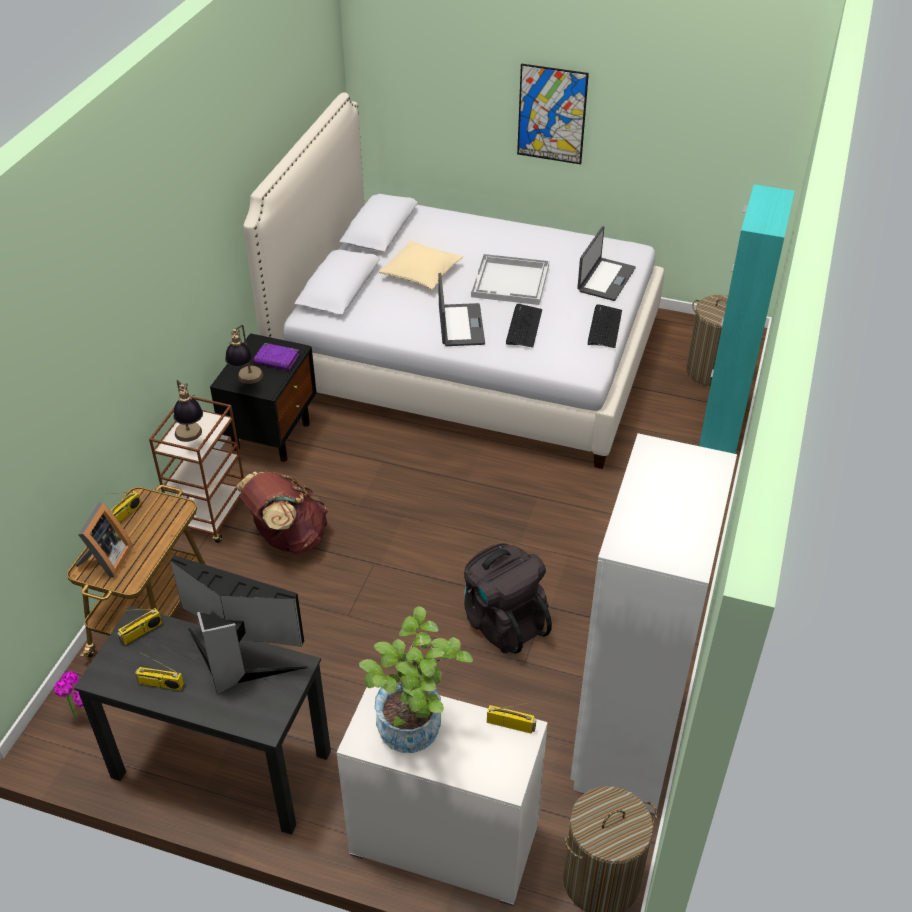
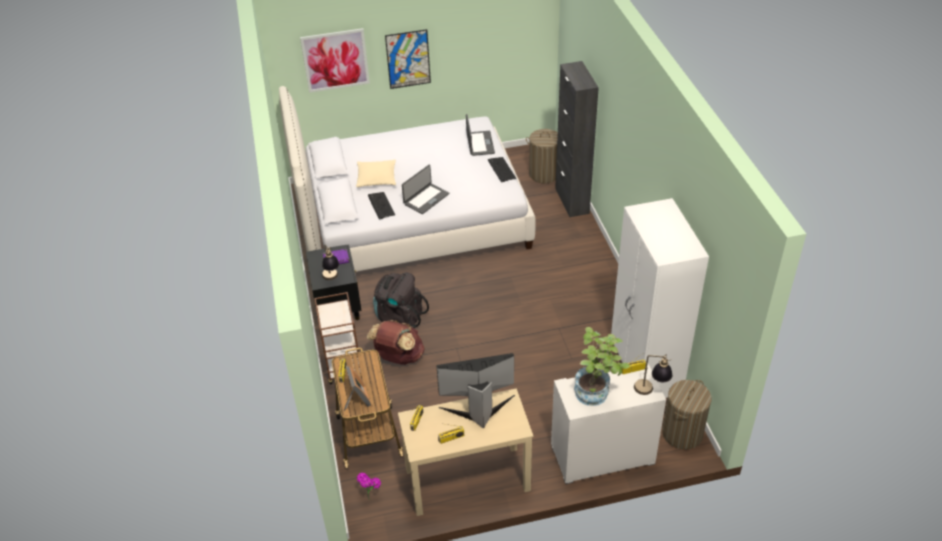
camera: 30 degrees left, 0 degrees up
black desk [74,606,331,835] -> beige desk [398,388,533,516]
table lamp [174,380,203,442] -> table lamp moved to [634,354,672,395]
laptop [438,273,485,346] -> laptop turned 75 degrees clockwise [402,165,449,214]
black backpack [464,543,552,654] -> black backpack moved to [373,272,429,328]
white tray [471,254,549,305] -> none
keyboard [506,304,542,347] -> keyboard moved to [368,192,395,219]
turquoise cabinet [699,184,795,454] -> black cabinet [555,61,599,217]
none -> picture [300,28,370,93]

